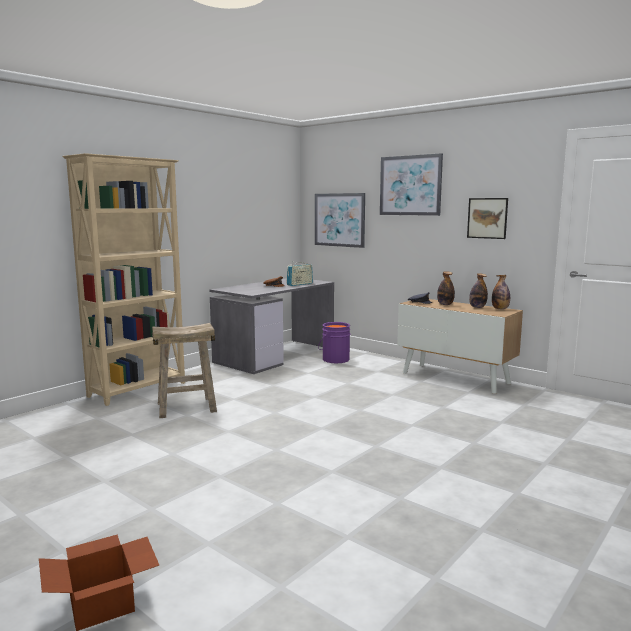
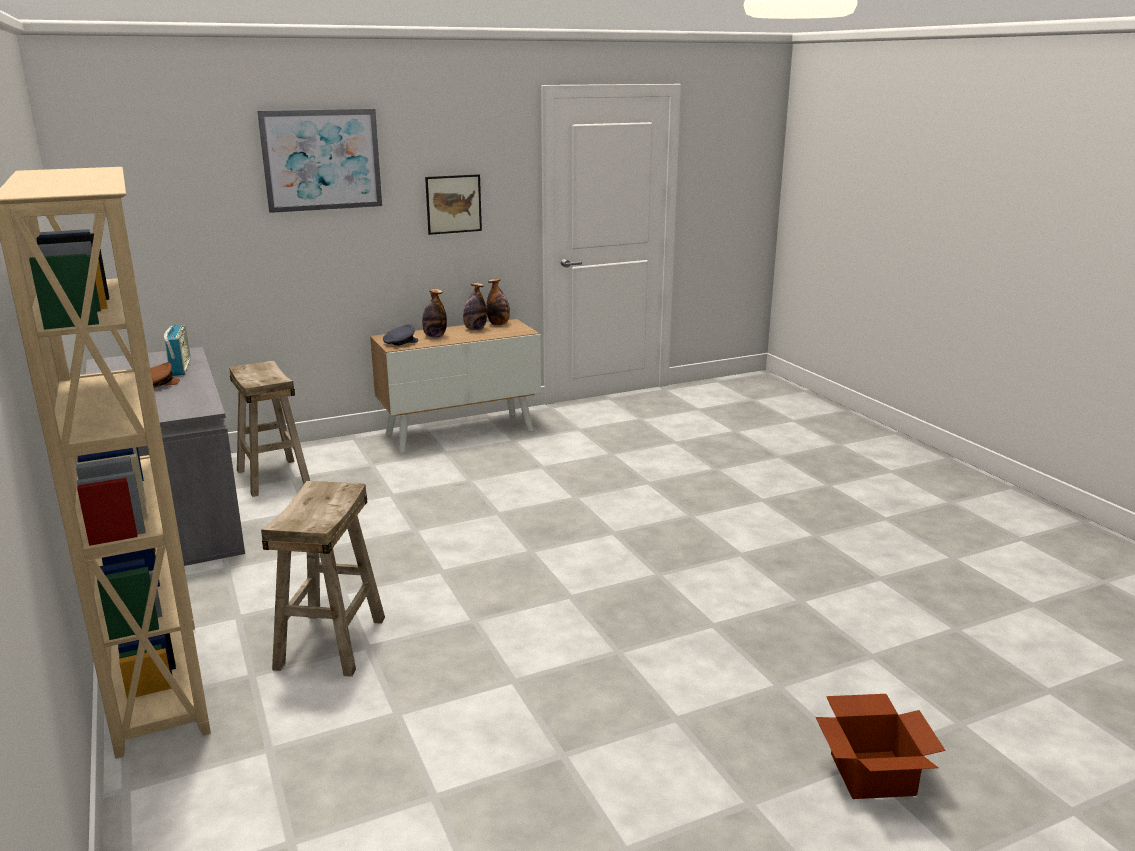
camera: 65 degrees left, 10 degrees up
picture [315,193,365,248] -> none
purple bucket [318,322,350,363] -> beige stool [229,360,310,497]

